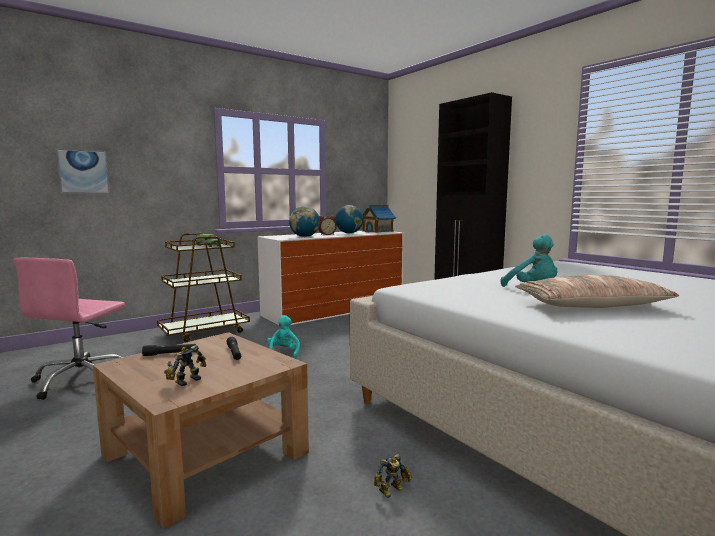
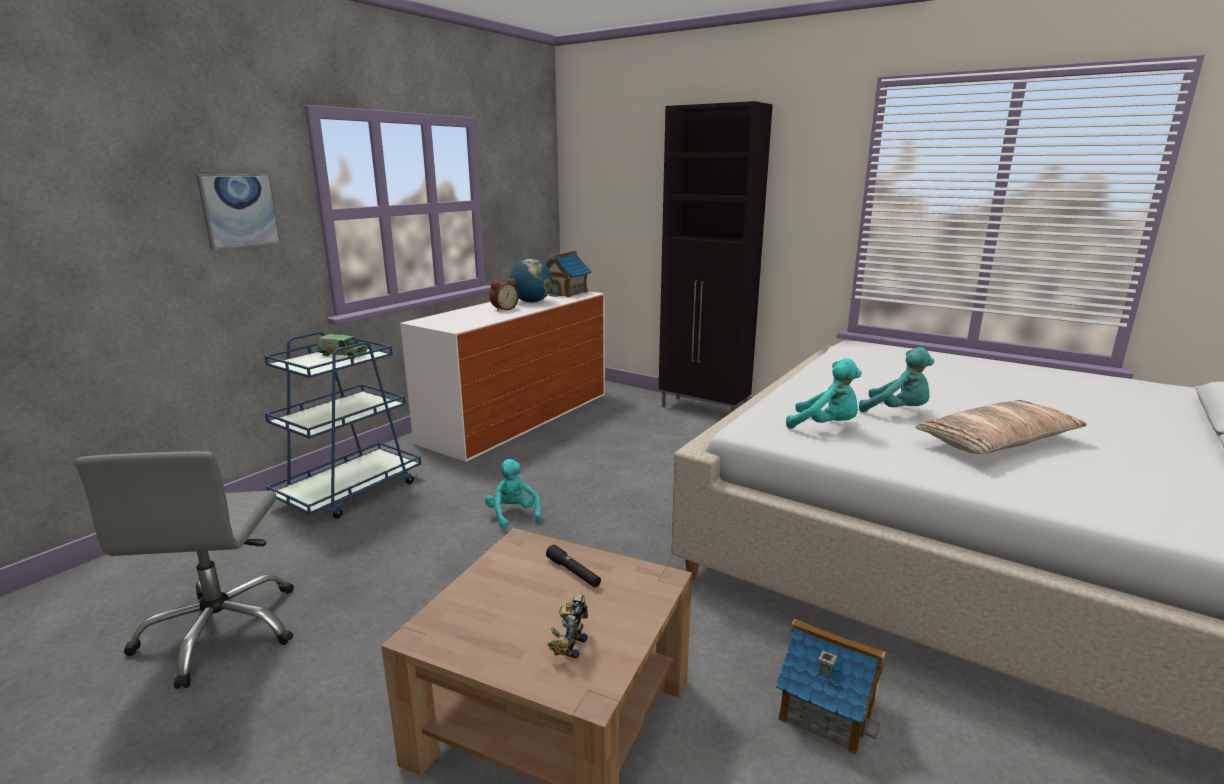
camera: 20 degrees left, 10 degrees up
pink office chair [14,258,125,400] -> grey office chair [74,451,294,689]
picture [56,149,110,194] -> picture moved to [196,174,281,250]
black flashlight [142,344,196,356] -> none
brown cart [157,233,250,342] -> blue cart [264,331,421,518]
globe [289,206,320,237] -> none
toy robot [374,454,412,498] -> toy house [776,619,886,755]
none -> turquoise plush toy [786,358,862,429]

